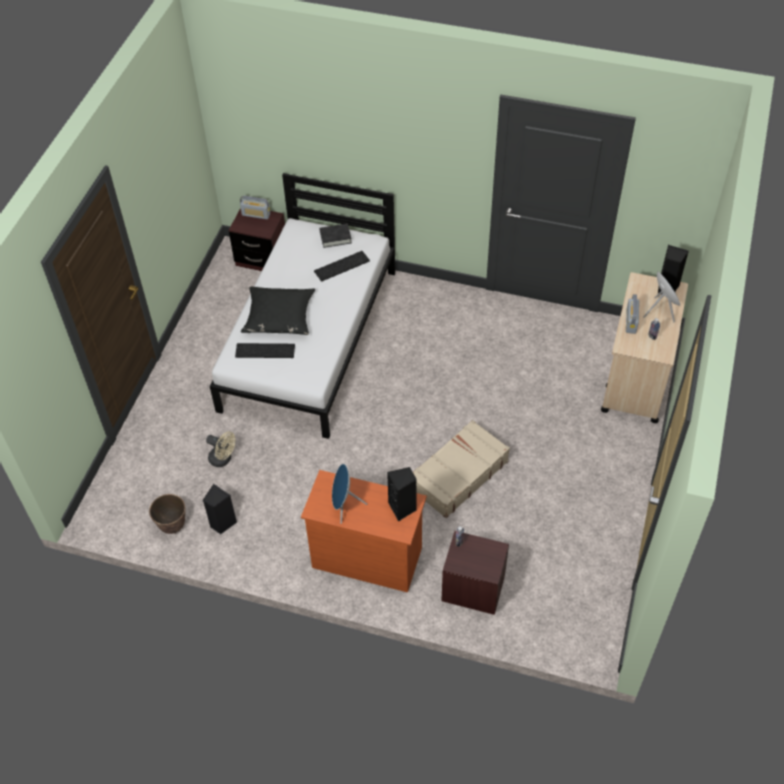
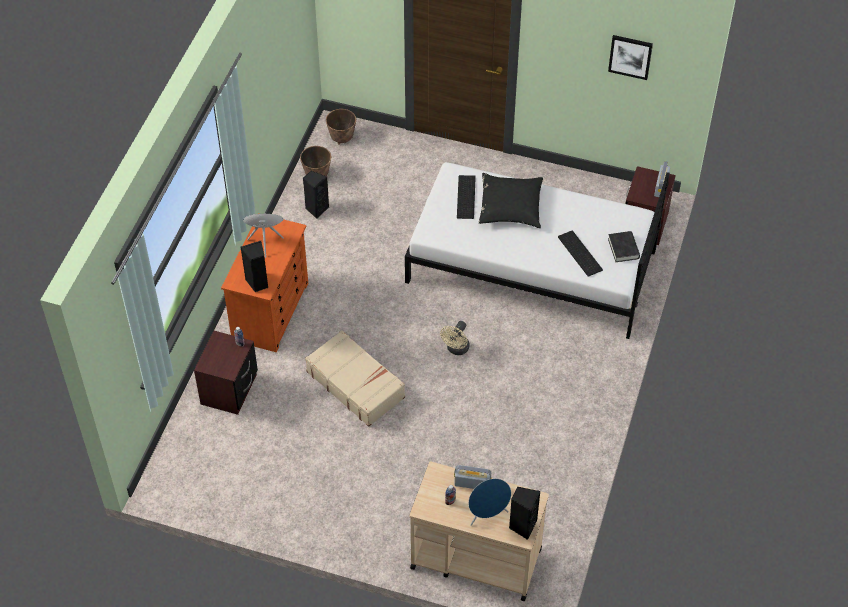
camera: 90 degrees right, 0 degrees up
beige fan [206,432,235,467] -> beige fan moved to [440,321,470,355]
none -> planter [326,109,356,145]
none -> picture [608,35,653,80]

